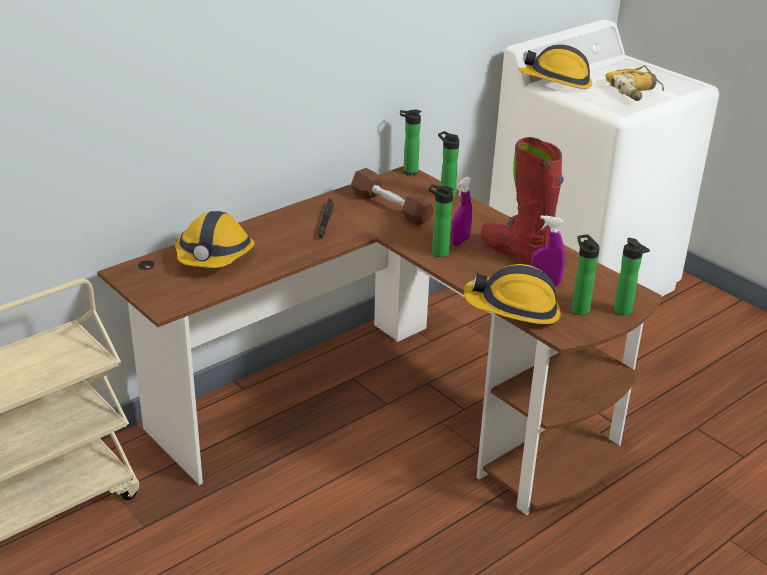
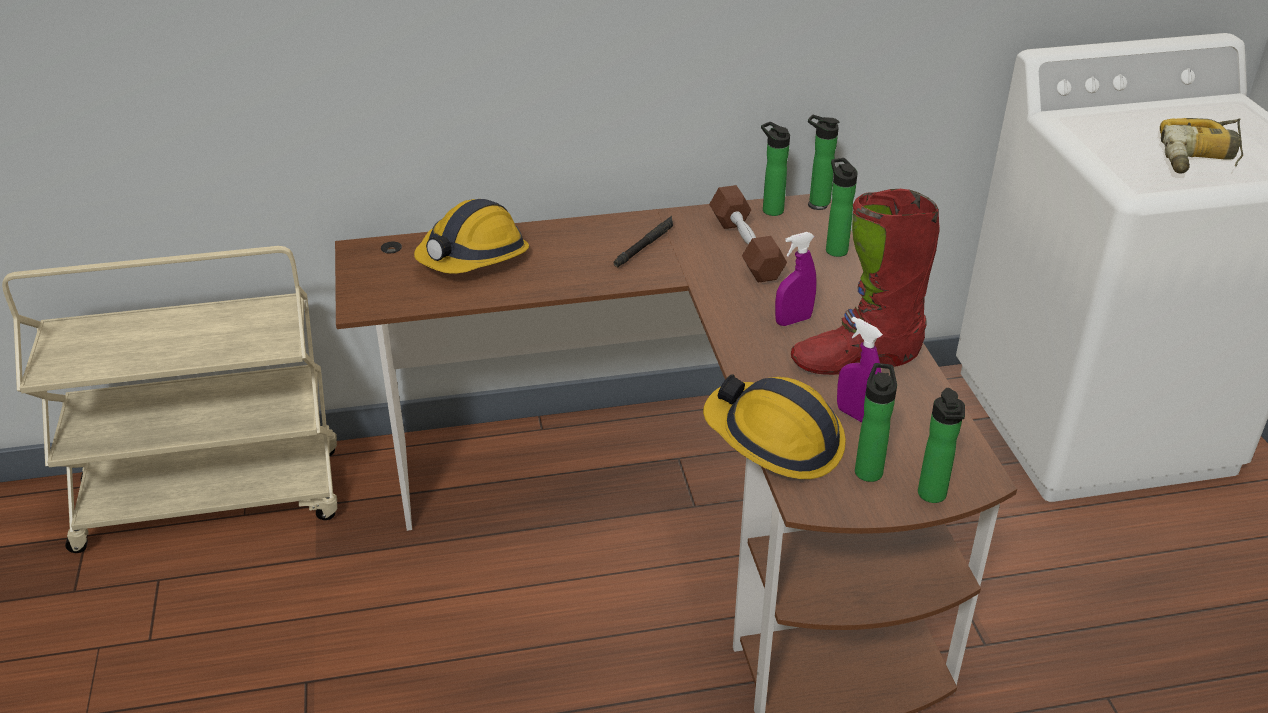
camera: 30 degrees right, 5 degrees up
bottle [428,184,454,257] -> bottle moved to [761,122,790,216]
red boot [481,137,564,266] -> red boot turned 90 degrees counterclockwise [791,189,940,375]
hard hat [518,44,592,89] -> none

